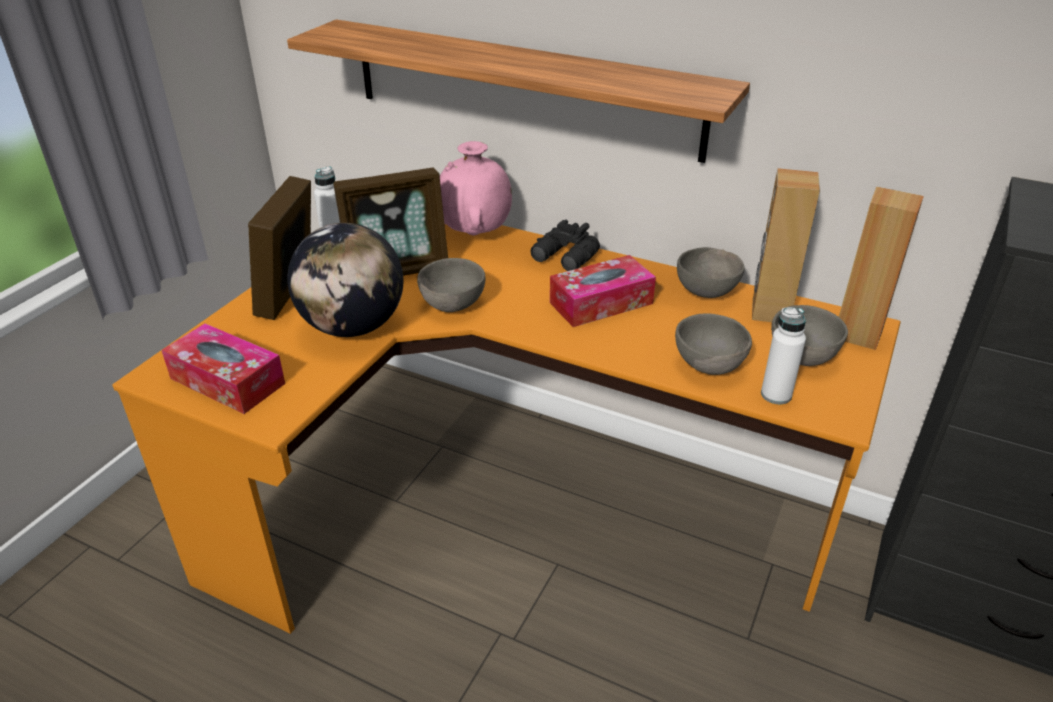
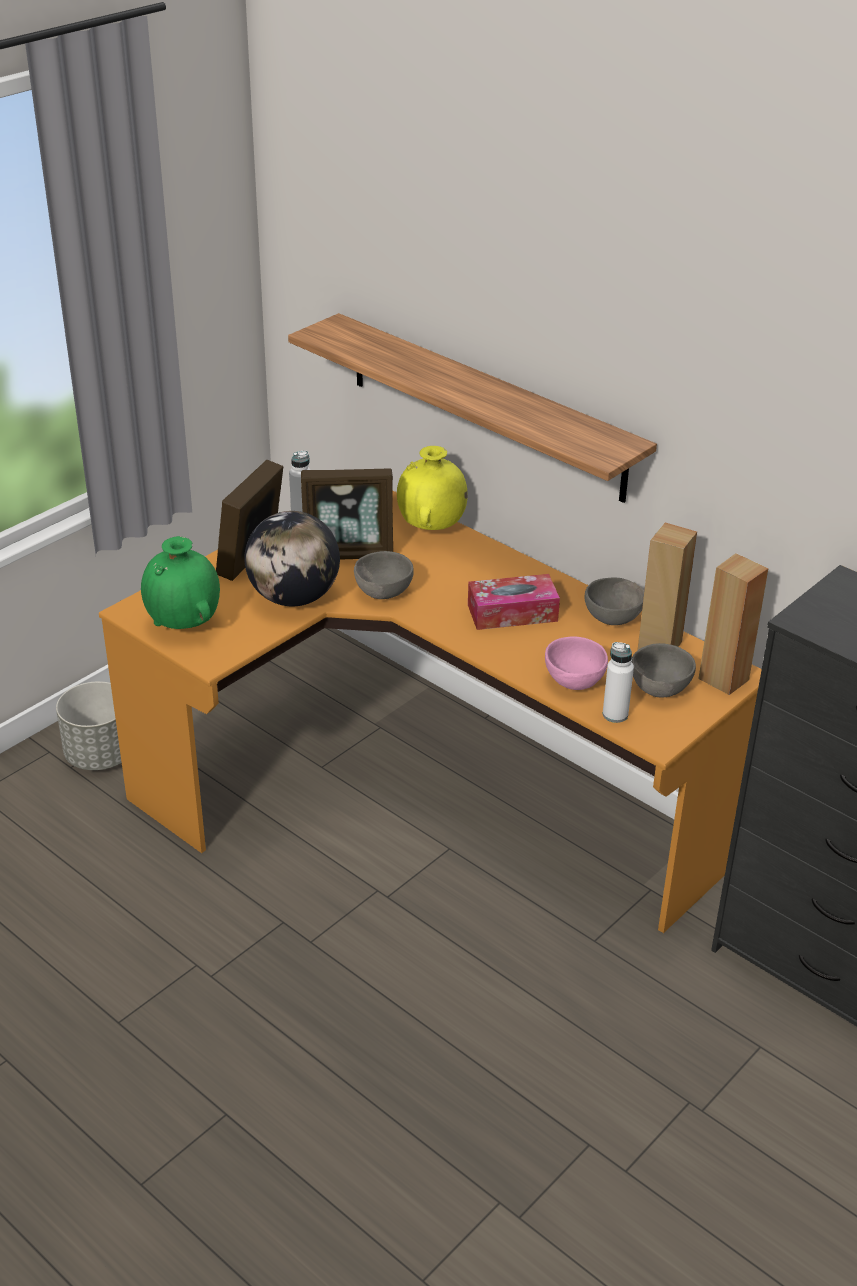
camera: 15 degrees right, 0 degrees up
tissue box [162,323,285,414] -> green vase [141,536,220,629]
pink vase [440,141,512,236] -> yellow vase [397,446,468,530]
black binoculars [531,220,600,271] -> none
grey bowl [675,314,752,375] -> pink bowl [545,636,608,690]
none -> grey planter [56,681,122,770]

